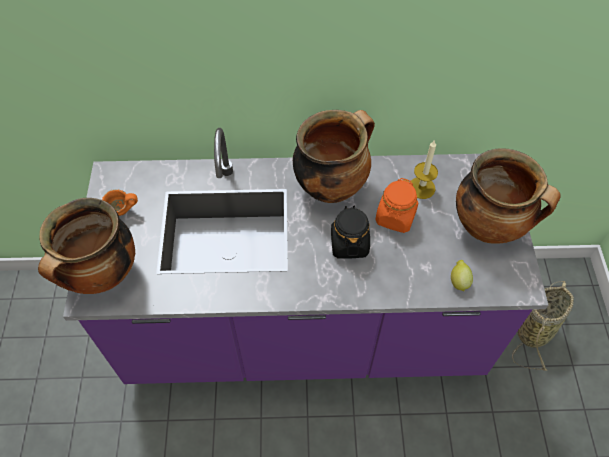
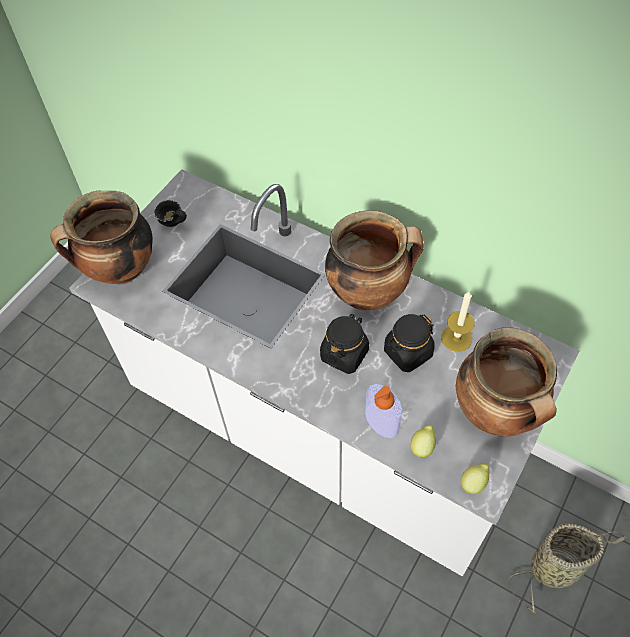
camera: 35 degrees right, 0 degrees up
purple counter [63,128,548,384] -> white counter [69,169,580,576]
orange mug [102,189,138,216] -> black mug [155,200,187,227]
orange jar [375,178,419,233] -> black jar [384,314,435,372]
none -> soap dispenser [365,384,402,438]
none -> lemon [461,463,489,494]

